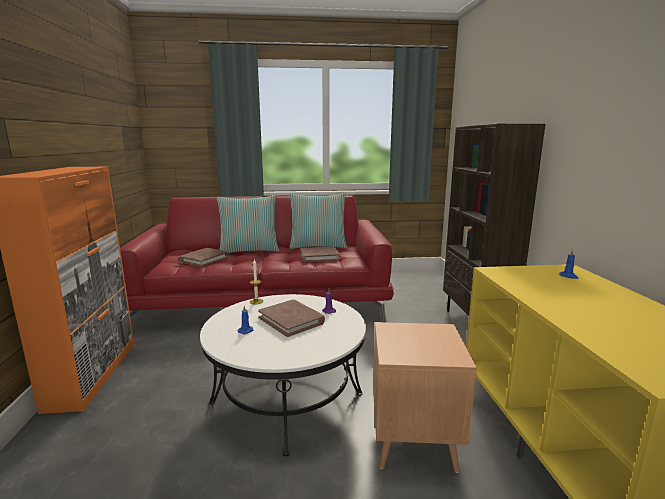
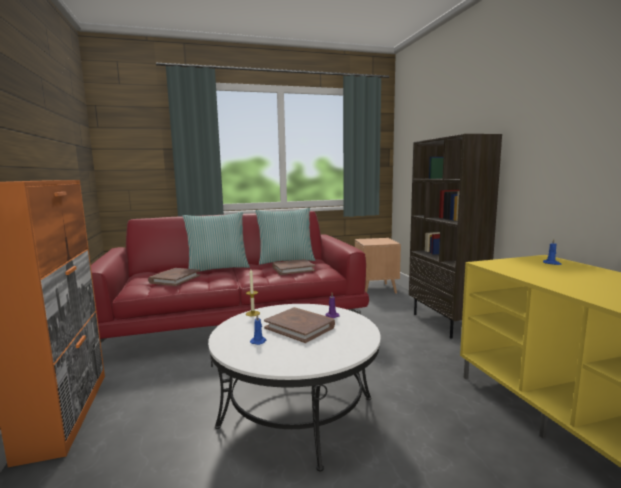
camera: 10 degrees left, 5 degrees down
brown side table [373,322,477,473] -> brown side table moved to [355,238,401,294]

